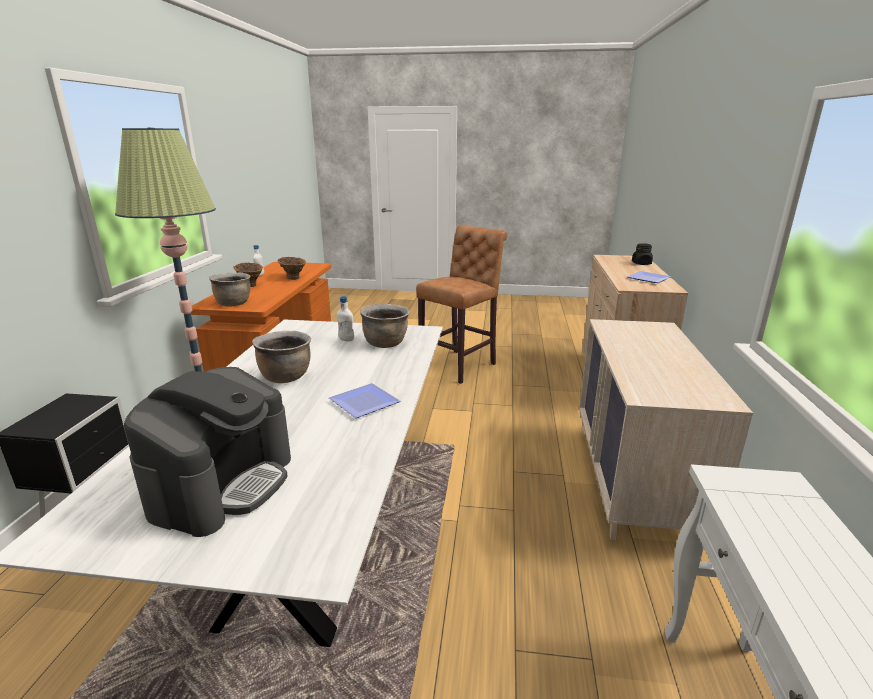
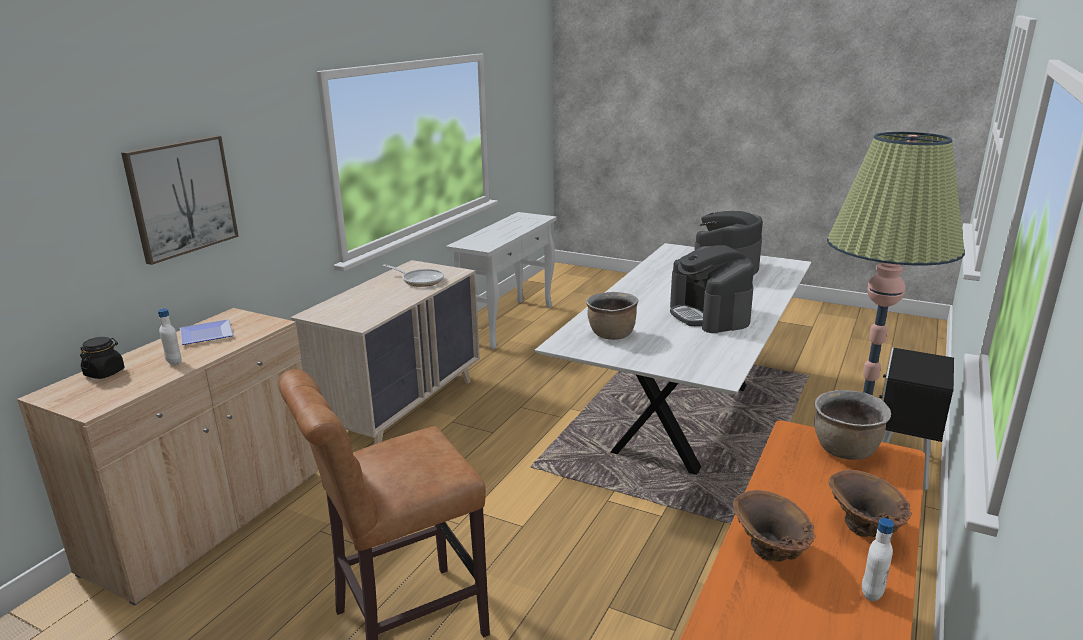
camera: 160 degrees left, 0 degrees up
brown cooking pot [252,331,311,383] -> coffee machine [670,245,754,333]
plate [329,383,400,418] -> none
white bottle [337,296,355,342] -> white bottle moved to [158,308,181,365]
none -> picture [121,136,239,265]
none -> frying pan [383,264,444,287]

